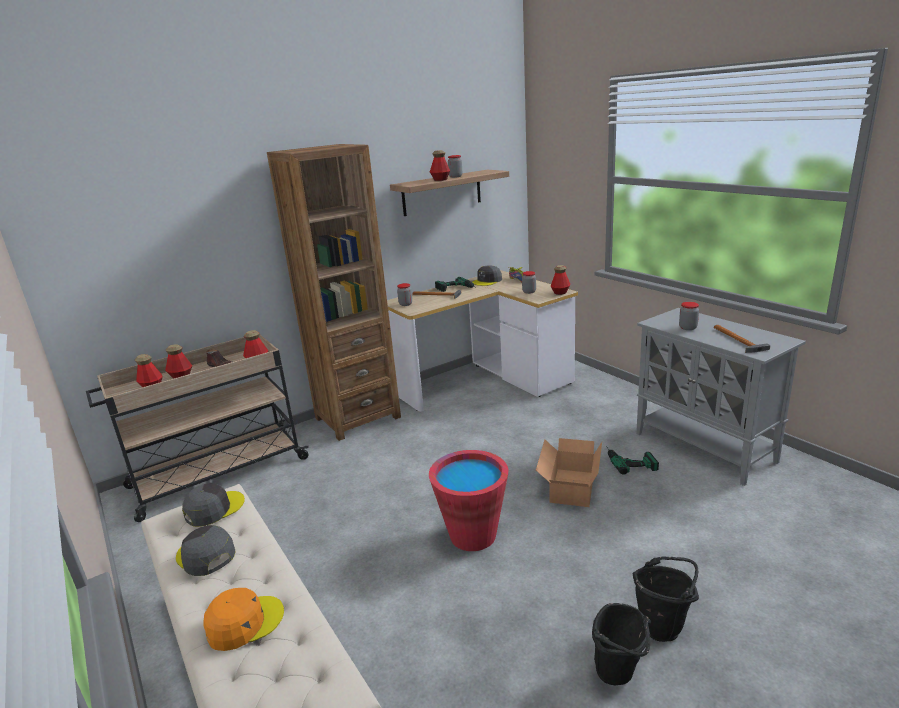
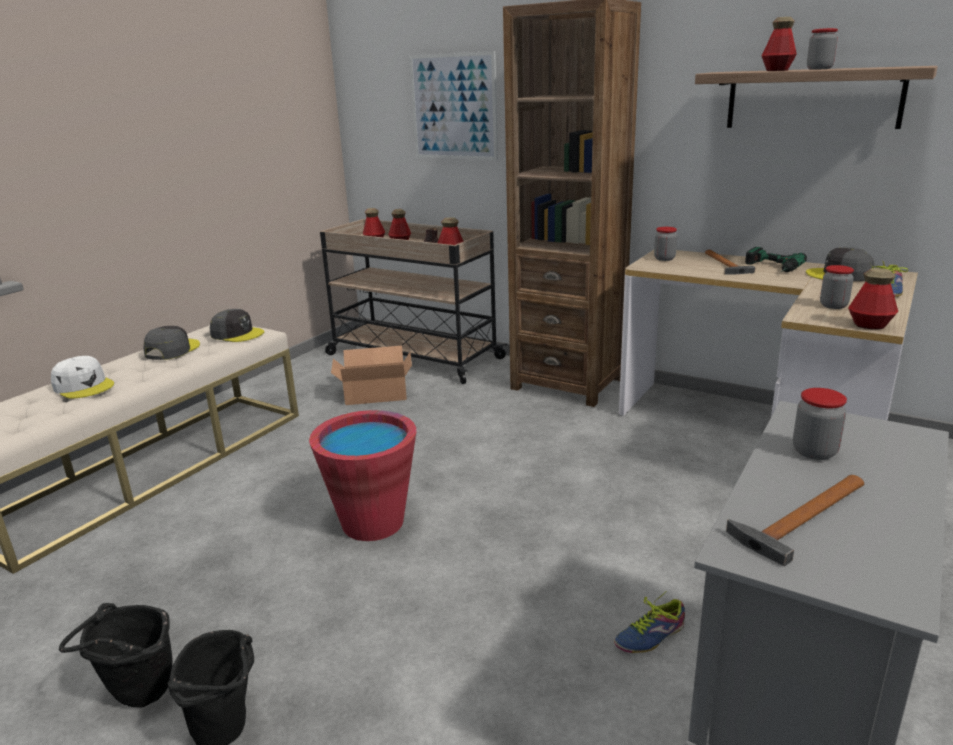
camera: 65 degrees right, 0 degrees up
orange cap [204,588,284,651] -> white cap [51,356,114,398]
cardboard box [536,438,602,507] -> cardboard box moved to [331,346,412,405]
power drill [606,446,659,475] -> shoe [614,592,685,653]
none -> picture [409,51,498,160]

